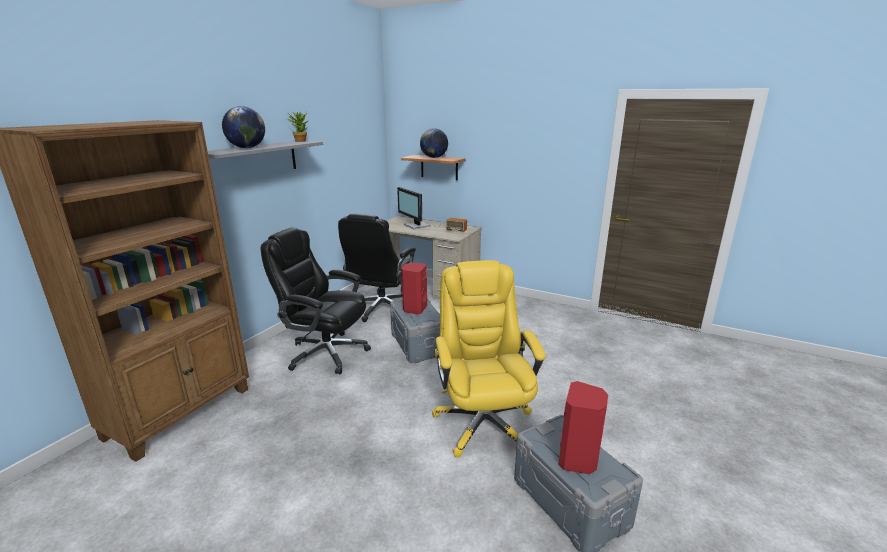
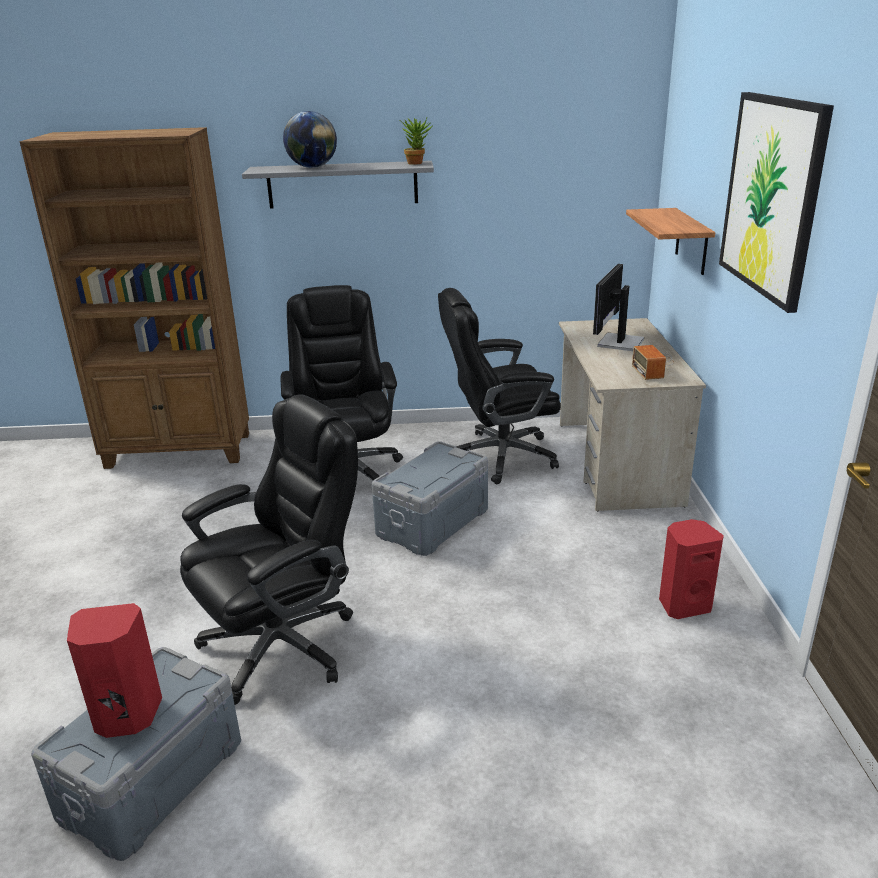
camera: 60 degrees right, 5 degrees up
red speaker [401,263,427,314] -> red speaker moved to [659,519,724,619]
globe [420,128,448,158] -> none
yellow office chair [432,260,546,458] -> black office chair [180,394,358,705]
none -> picture [719,92,834,313]

